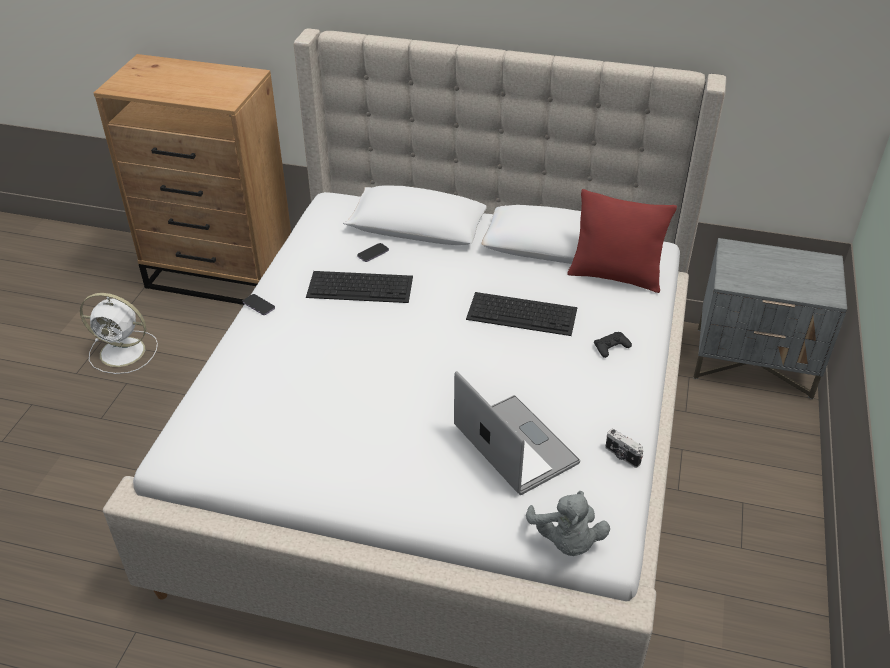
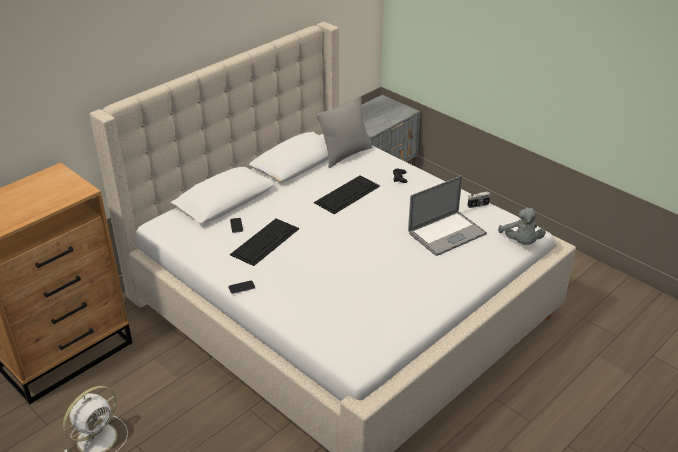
camera: 60 degrees left, 5 degrees down
laptop [454,371,580,495] -> laptop turned 150 degrees clockwise [408,175,487,256]
grey plush toy [526,491,610,556] -> grey plush toy turned 60 degrees clockwise [498,208,546,245]
red pillow [567,189,677,293] -> grey pillow [316,95,372,168]

